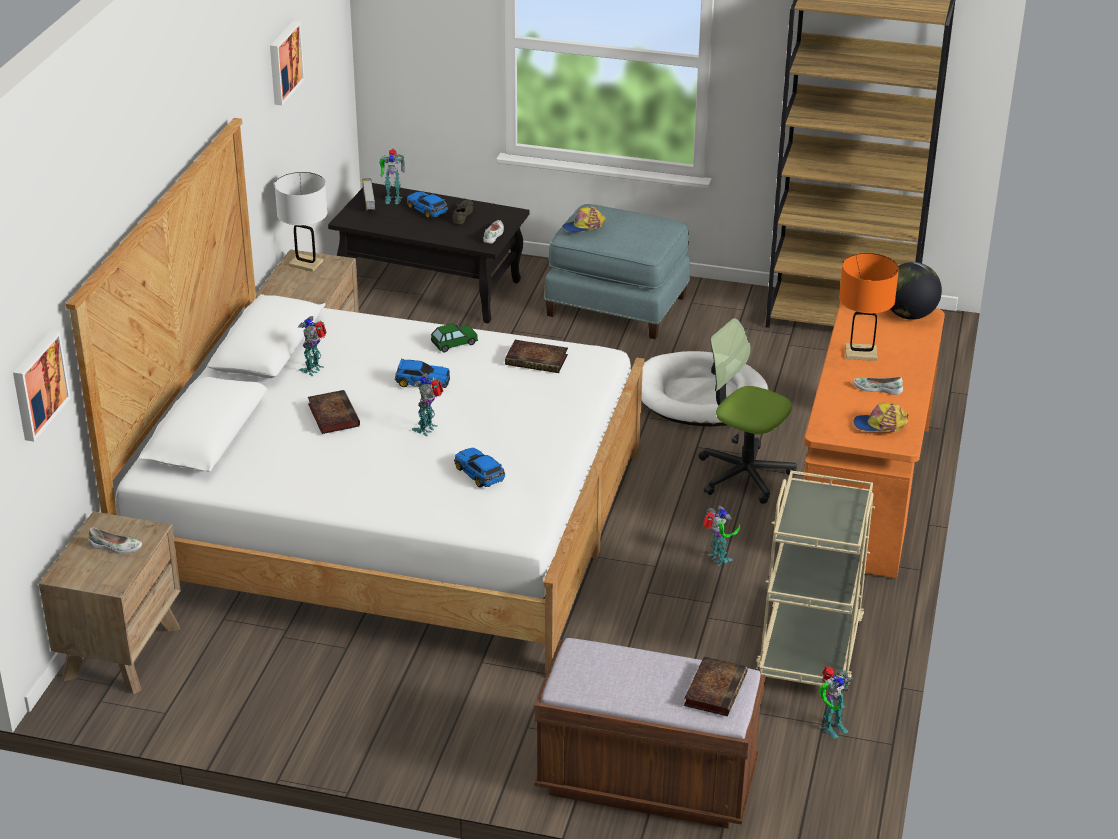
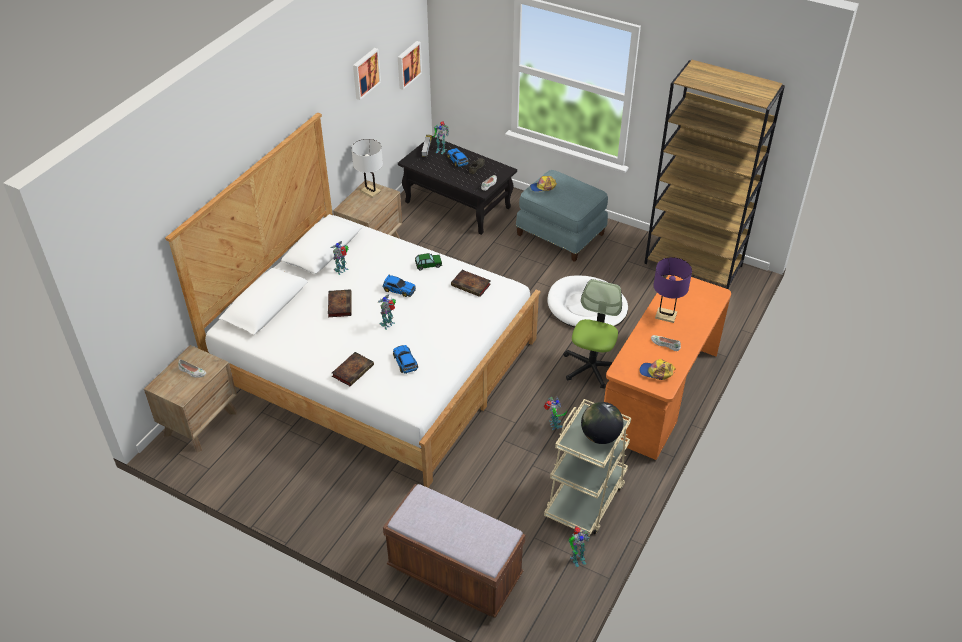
camera: 15 degrees right, 10 degrees up
picture [13,330,70,442] -> picture moved to [398,41,422,90]
book [684,657,748,716] -> book moved to [332,352,374,386]
office chair [699,318,797,504] -> office chair turned 60 degrees clockwise [563,279,622,389]
orange table lamp [839,253,899,361] -> purple table lamp [653,257,692,323]
globe [890,262,942,320] -> globe moved to [581,402,623,444]

